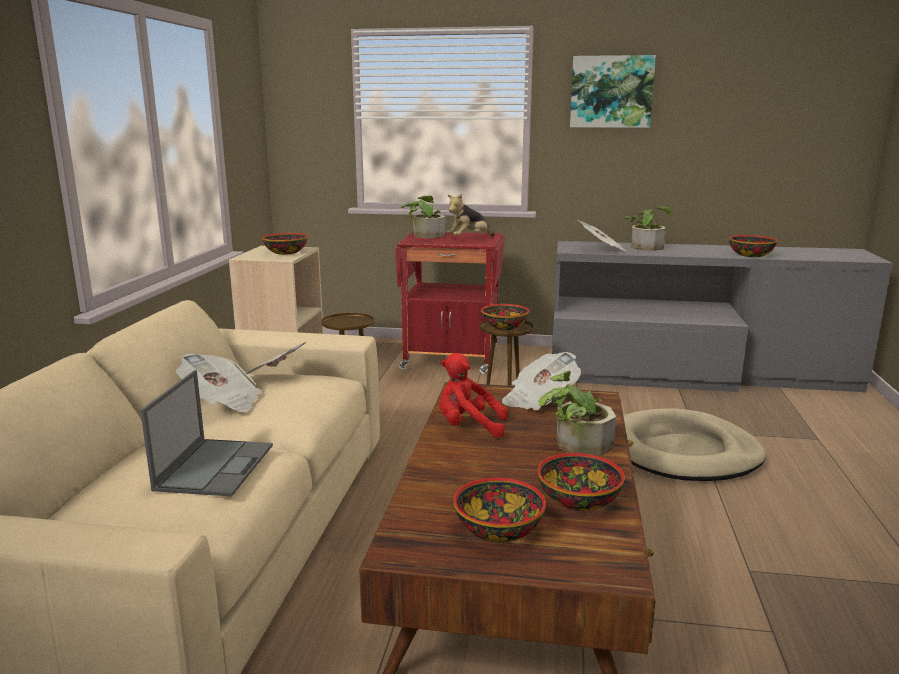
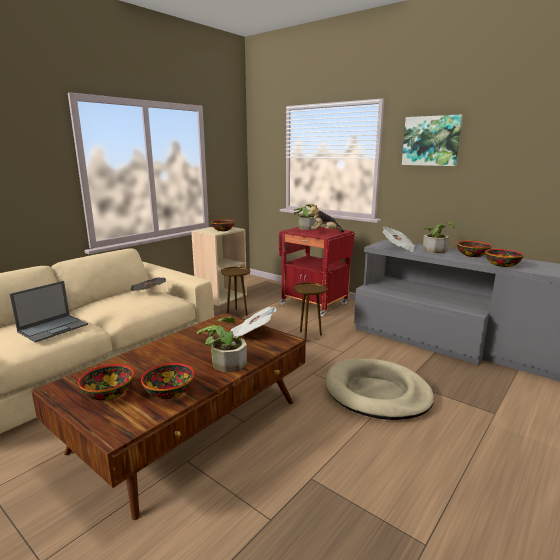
camera: 30 degrees right, 0 degrees up
newspaper [176,353,261,412] -> none
red plush toy [439,353,509,438] -> none
bowl [481,304,529,330] -> bowl moved to [457,241,491,257]

